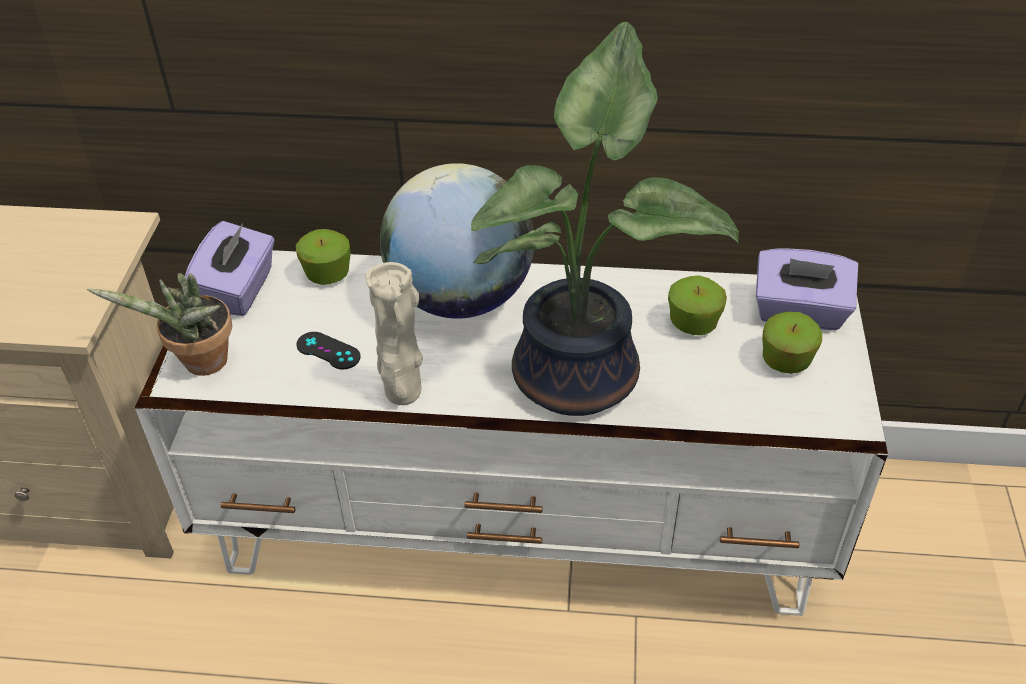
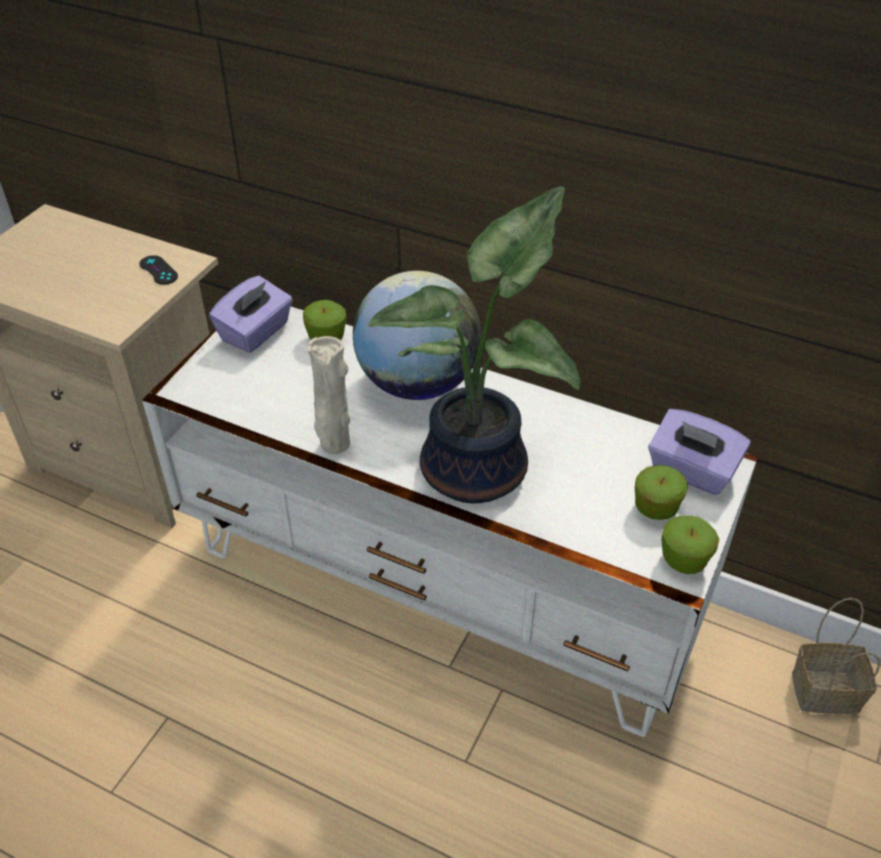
camera: 20 degrees right, 0 degrees up
potted plant [86,273,232,376] -> none
black game controller [297,332,360,370] -> black game controller moved to [140,255,178,285]
apple [668,275,727,335] -> apple moved to [661,516,719,574]
none -> basket [792,598,880,714]

